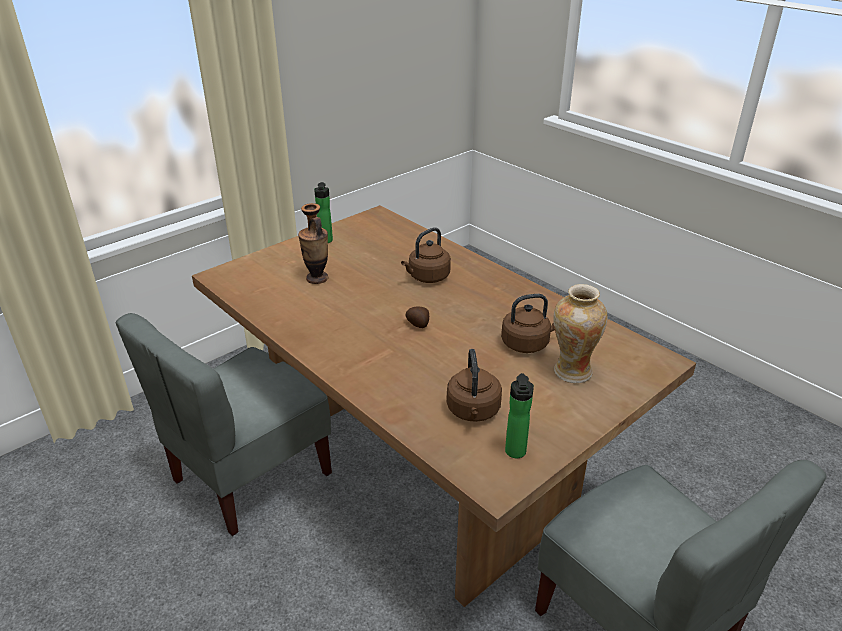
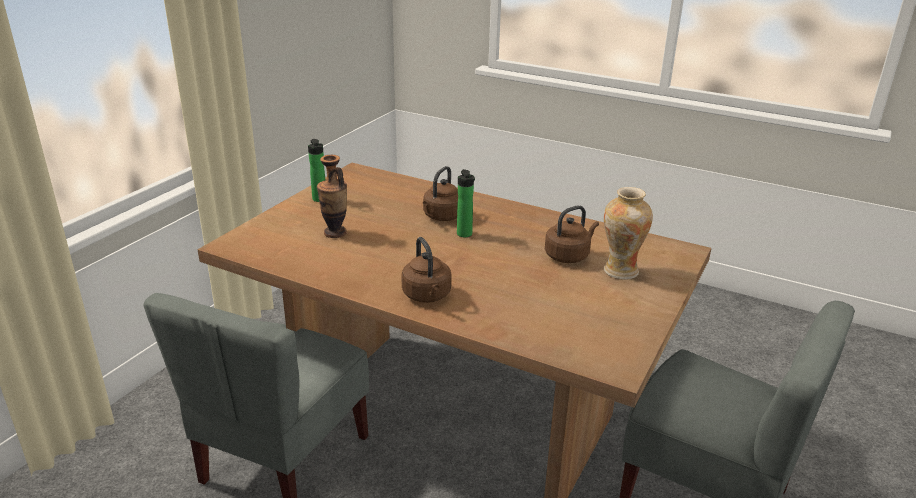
camera: 20 degrees left, 5 degrees down
potato [406,307,429,328] -> none
brown kettle [447,349,502,422] -> brown kettle moved to [401,237,452,303]
bottle [505,373,534,458] -> bottle moved to [457,169,475,237]

